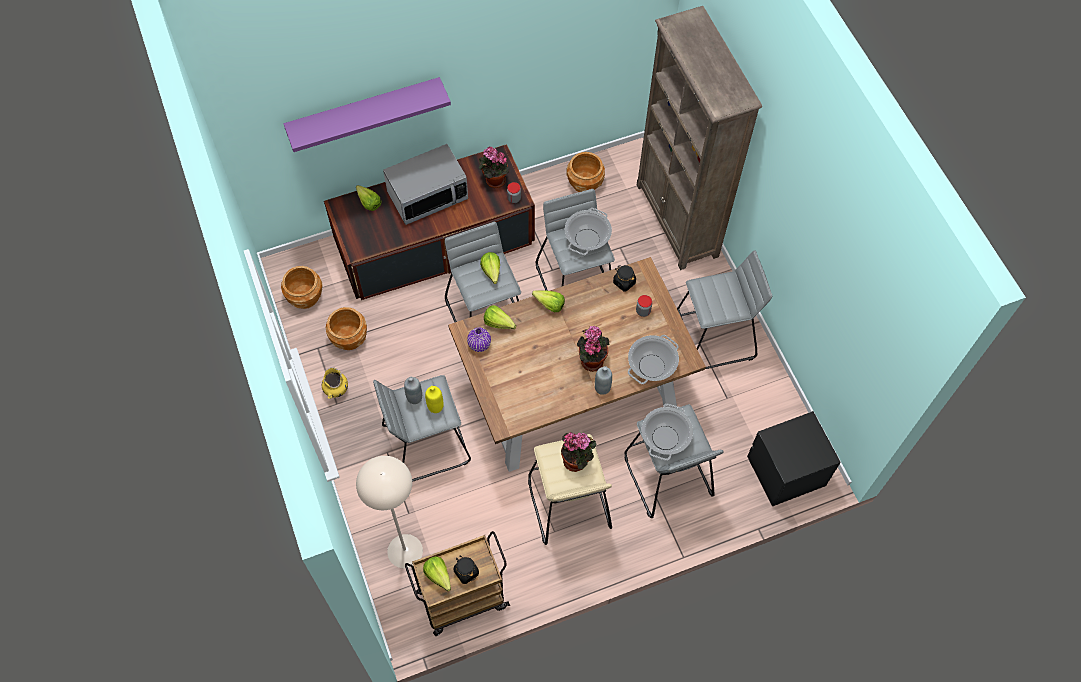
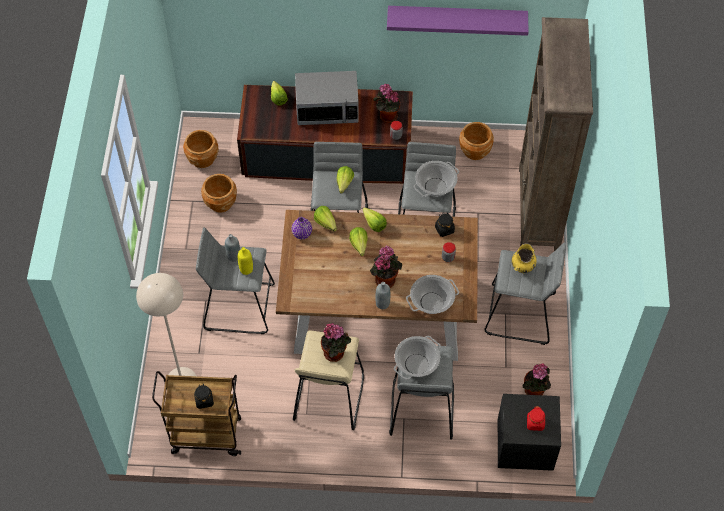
camera: 25 degrees right, 5 degrees down
purple shelf [283,77,451,152] -> purple shelf moved to [387,6,529,36]
yellow vase [322,367,348,399] -> yellow vase moved to [512,244,537,273]
lettuce [423,556,451,592] -> lettuce moved to [349,227,367,256]
none -> potted plant [522,363,551,395]
none -> red jar [527,406,545,431]

